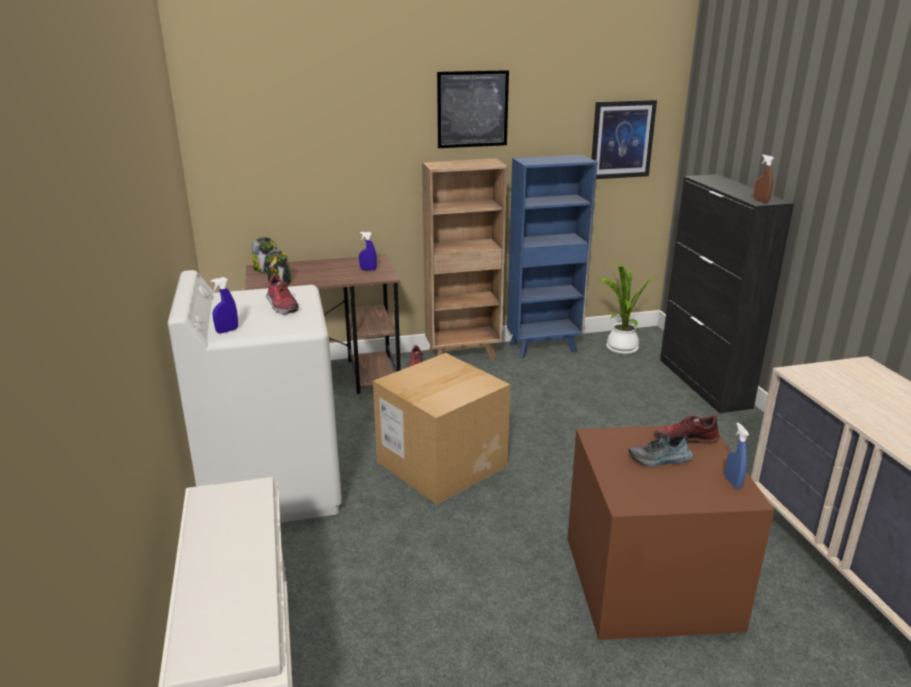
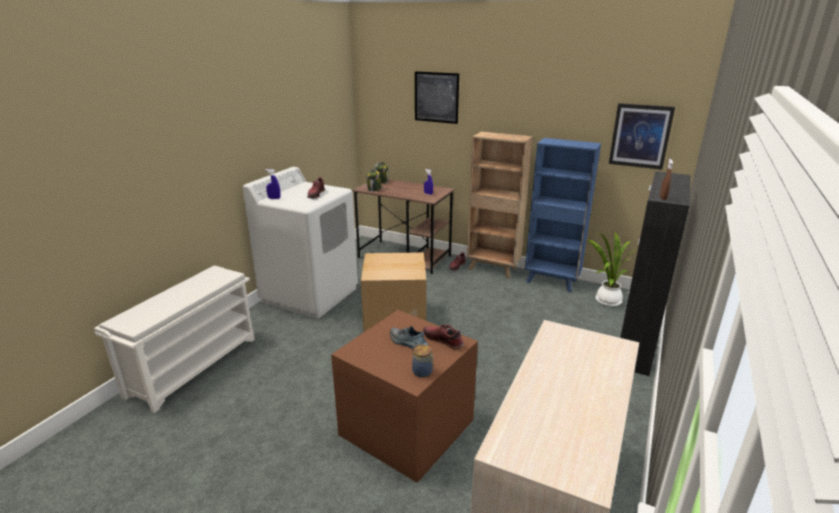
camera: 40 degrees right, 0 degrees up
picture [437,70,509,148] -> picture moved to [415,71,459,124]
blue spray bottle [725,423,749,489] -> jar [412,345,434,378]

